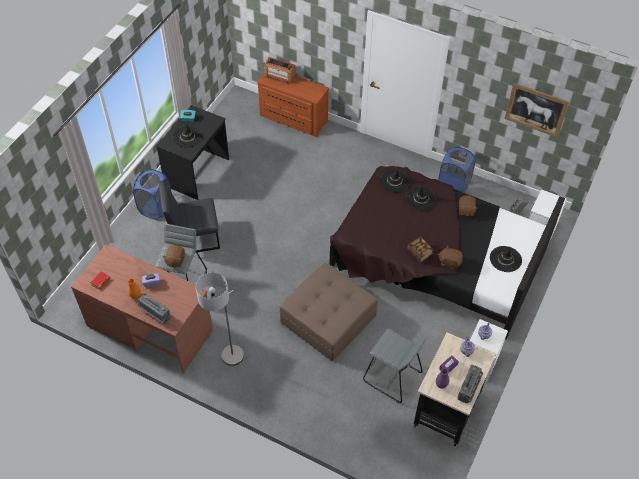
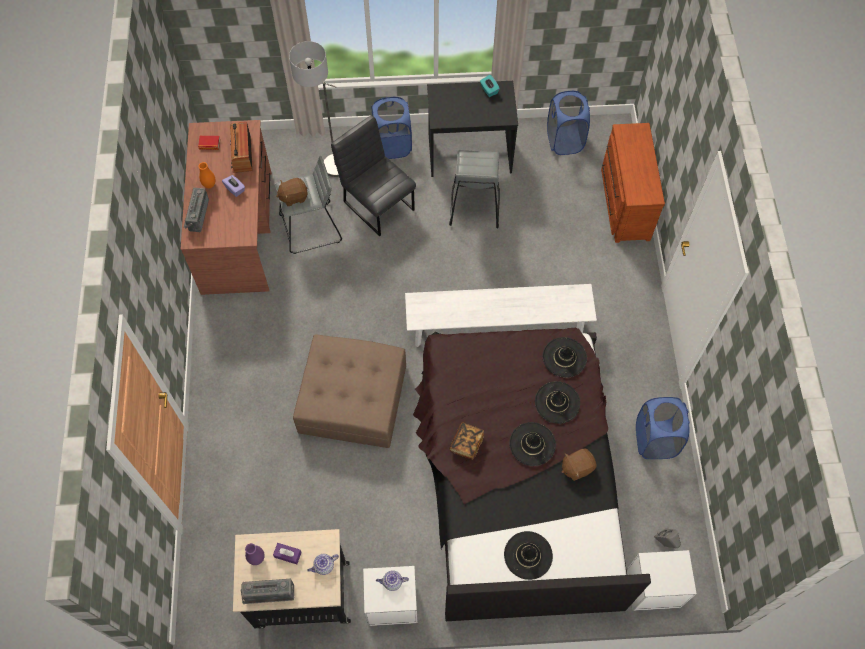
camera: 60 degrees right, 10 degrees up
black hat [173,124,202,147] -> black hat moved to [509,422,556,466]
grey floor lamp [196,273,244,366] -> grey floor lamp moved to [289,41,339,177]
radio [264,57,296,85] -> radio moved to [230,122,253,173]
grey stool [363,329,426,403] -> grey stool moved to [449,150,500,228]
brown plush toy [438,246,463,270] -> none
picture [505,83,569,138] -> none
none -> white bench [405,284,597,347]
none -> blue laundry basket [547,91,590,155]

